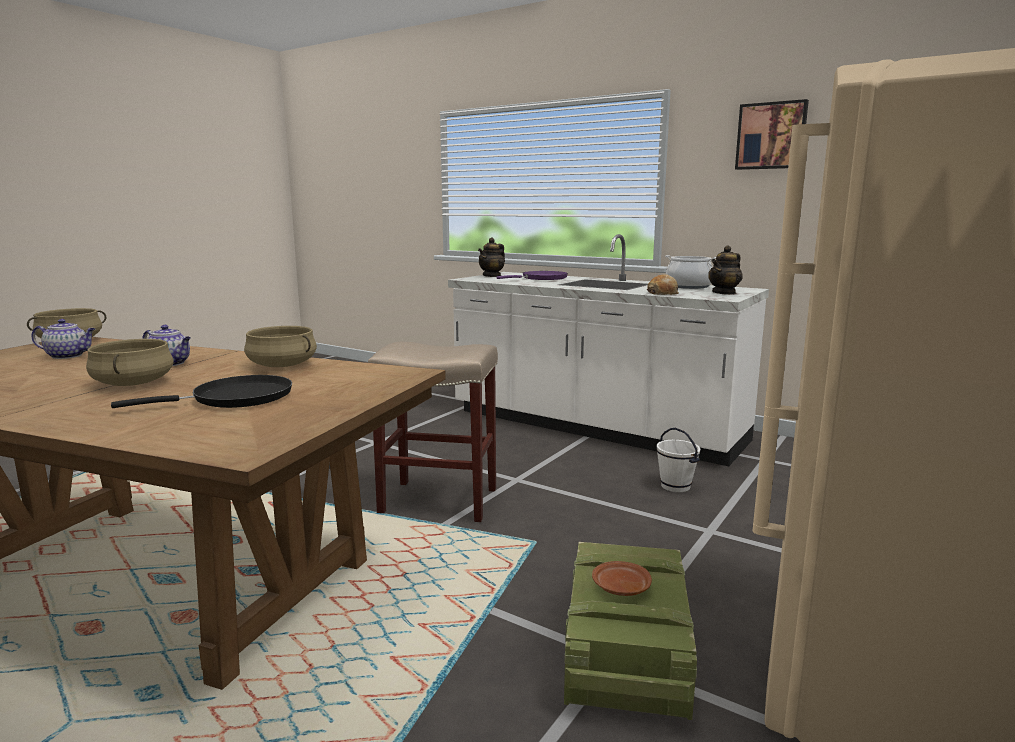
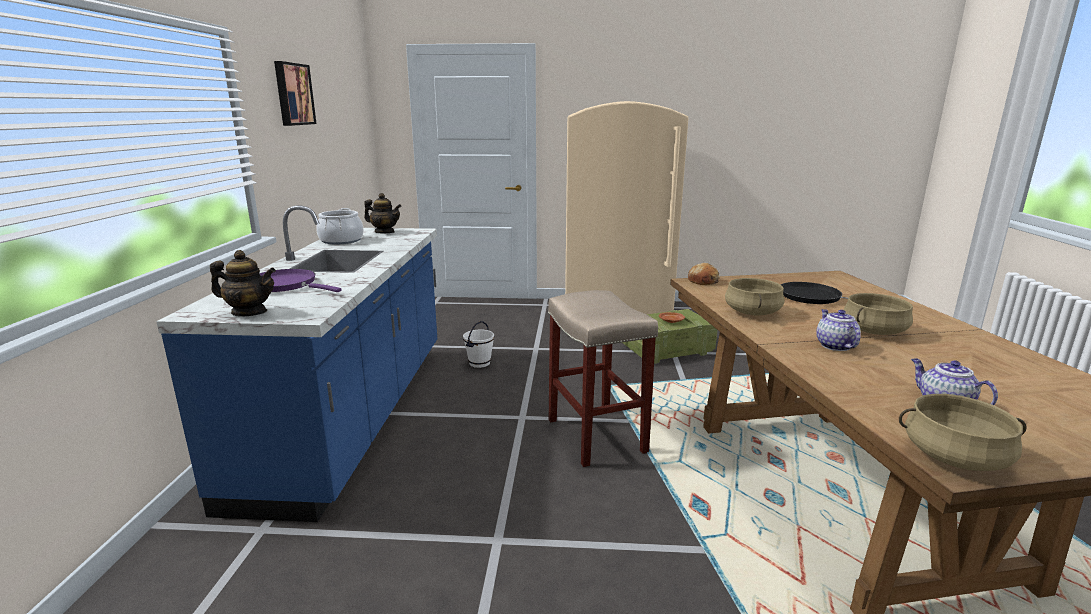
camera: 120 degrees left, 5 degrees up
white counter [448,234,769,466] -> blue counter [156,205,437,522]
bread [647,274,679,295] -> bread moved to [688,263,720,285]

